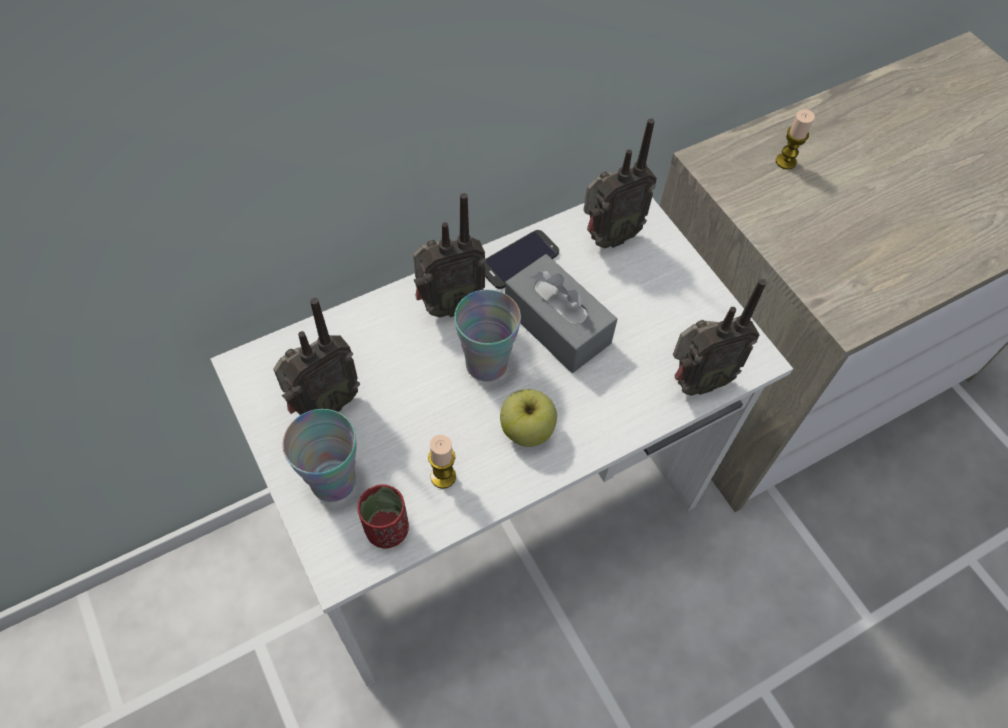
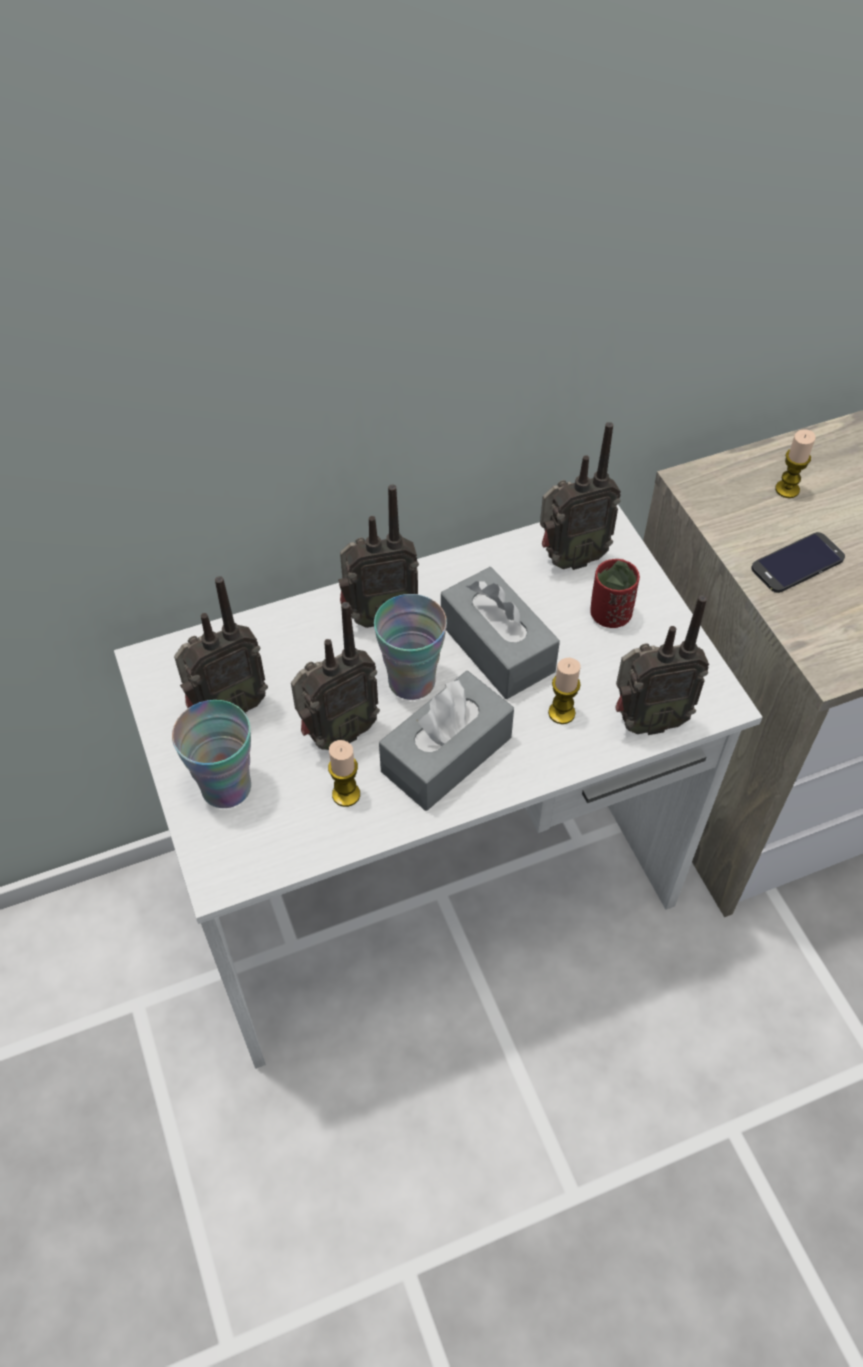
camera: 10 degrees right, 5 degrees down
red cup [358,484,409,549] -> red cup moved to [590,559,640,628]
phone [484,230,559,289] -> phone moved to [751,532,845,593]
apple [500,389,557,447] -> grey tissue box [379,671,514,811]
none -> radio [291,602,380,750]
none -> candle [548,658,581,724]

